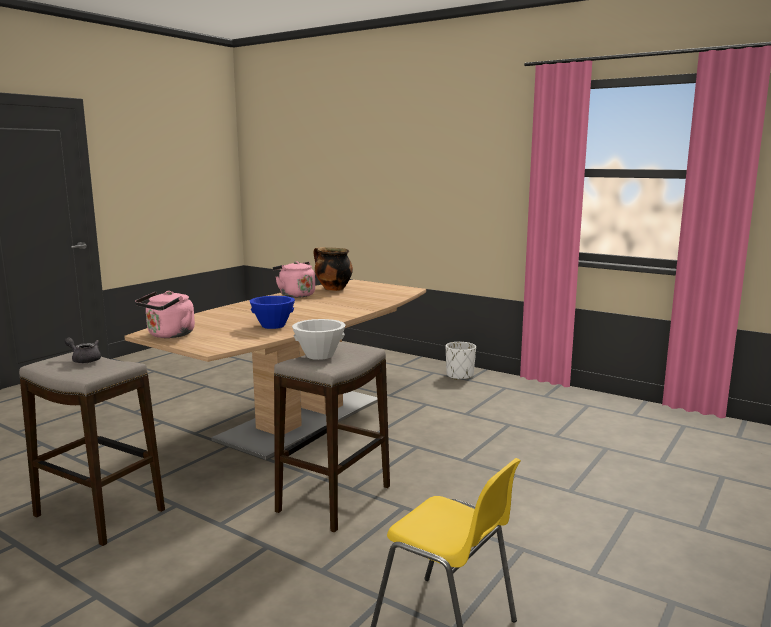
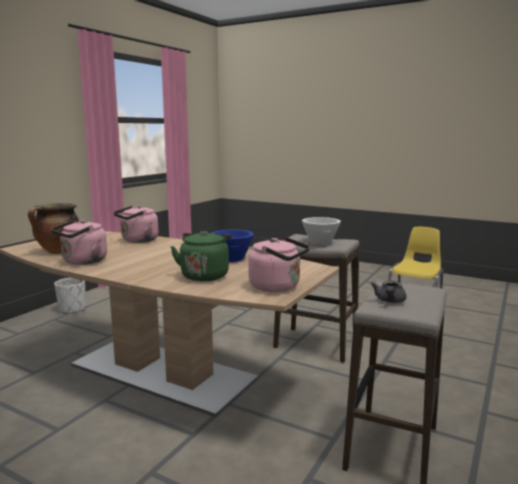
camera: 95 degrees left, 0 degrees up
none -> pink kettle [113,205,158,243]
none -> green kettle [170,231,232,281]

